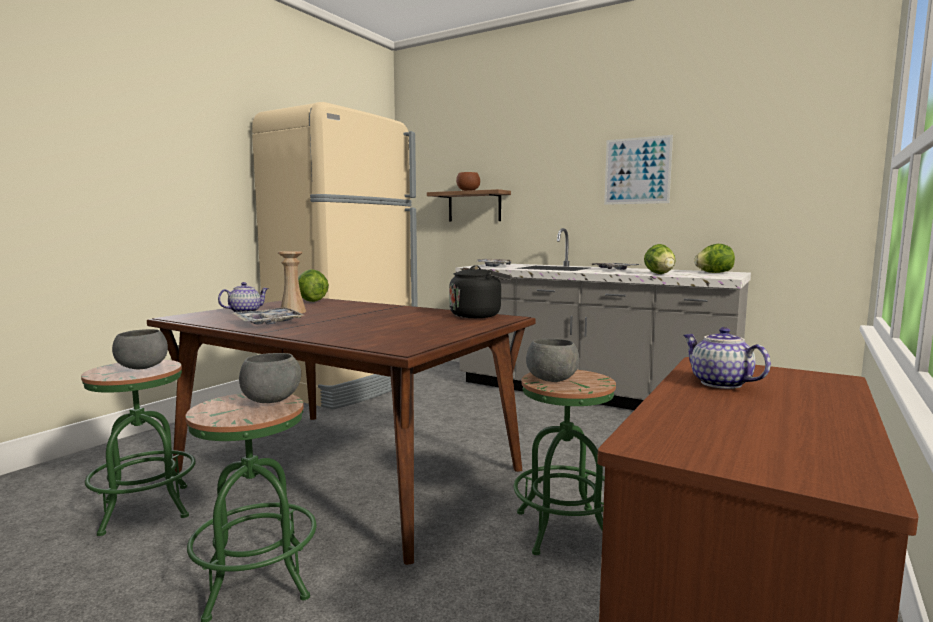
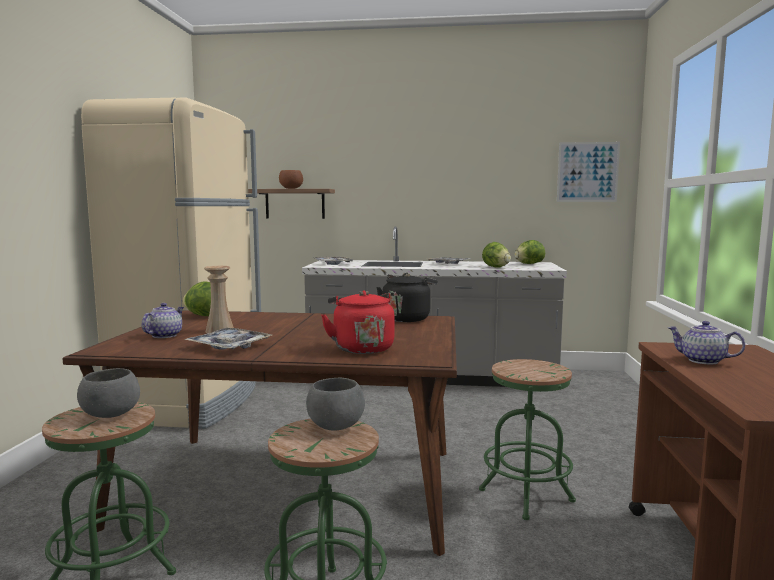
camera: 25 degrees left, 0 degrees up
grey bowl [526,338,579,382] -> none
picture [604,135,673,205] -> picture moved to [557,142,620,202]
none -> red kettle [321,291,395,354]

